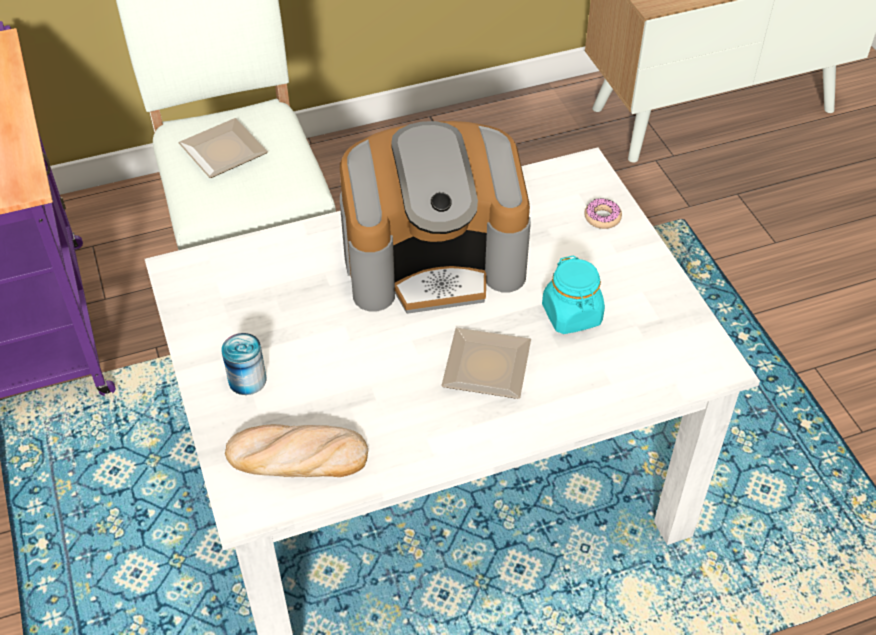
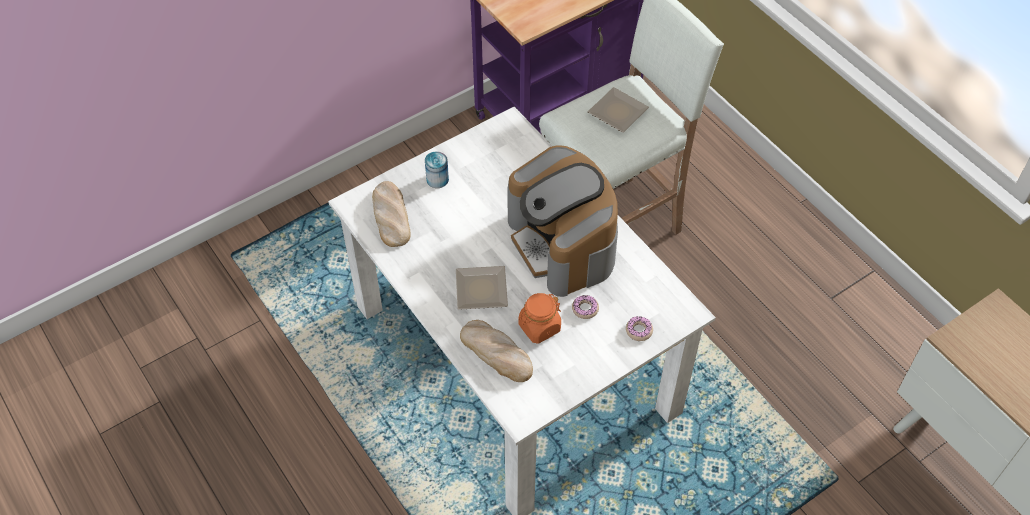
camera: 75 degrees right, 5 degrees up
turquoise jar [542,255,605,334] -> orange jar [518,293,561,344]
none -> bread [460,320,533,382]
none -> donut [572,295,599,319]

